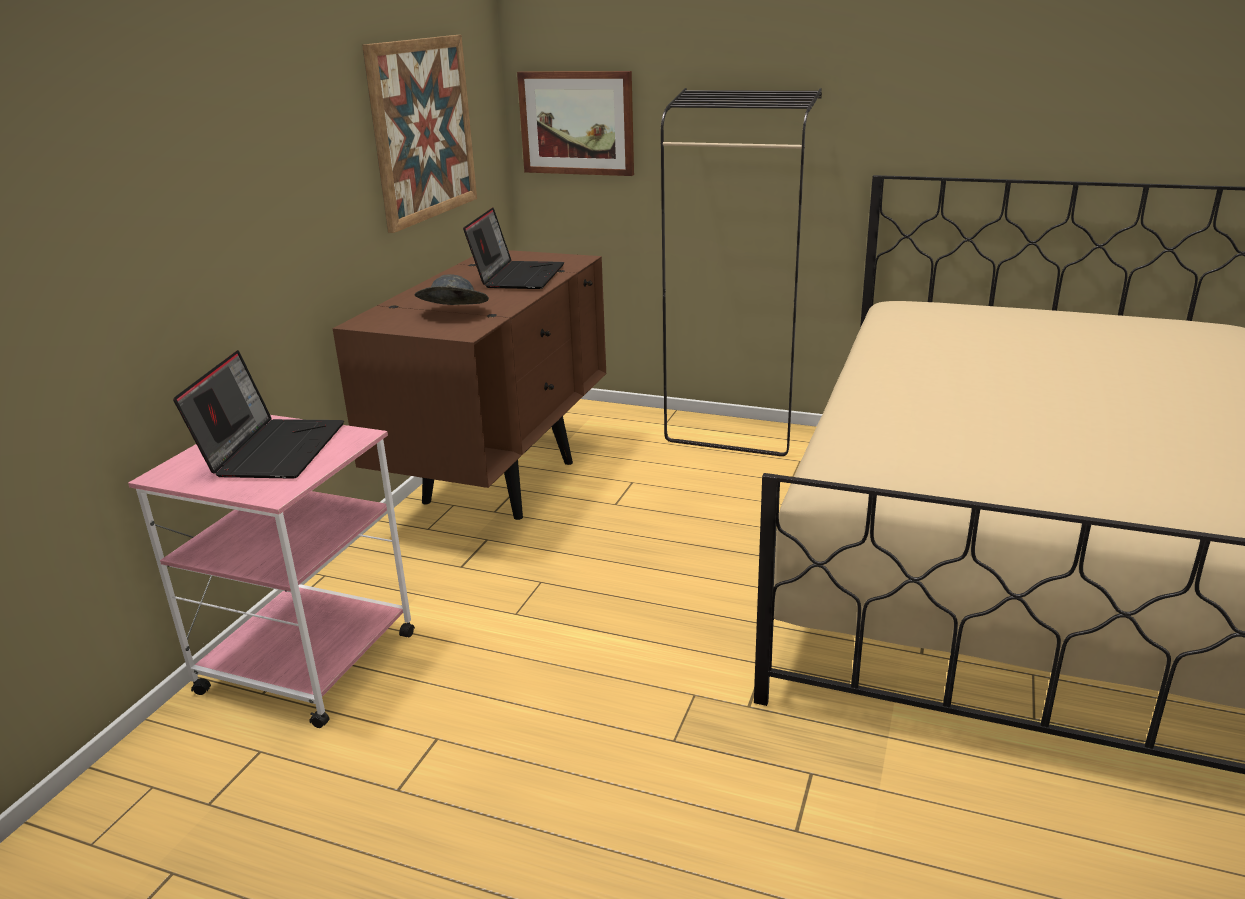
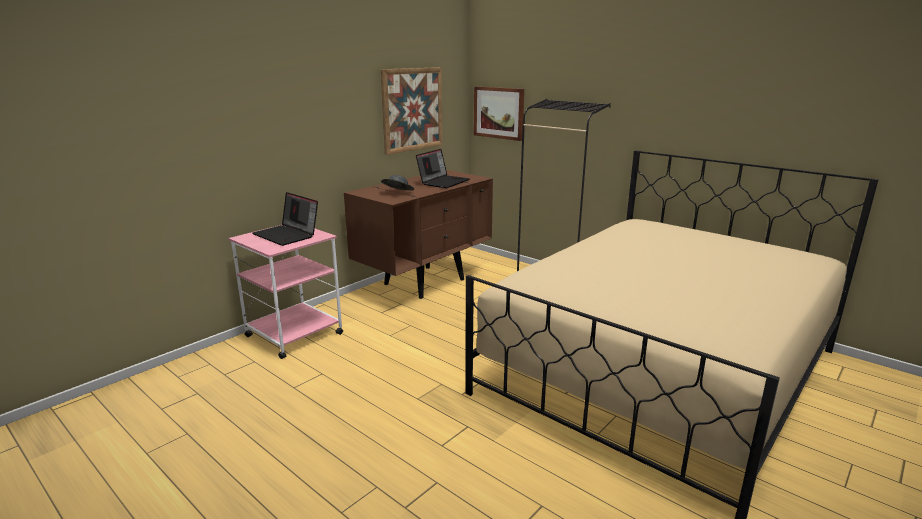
camera: 20 degrees right, 5 degrees down
laptop [173,350,344,479] -> laptop turned 105 degrees clockwise [252,192,318,246]

